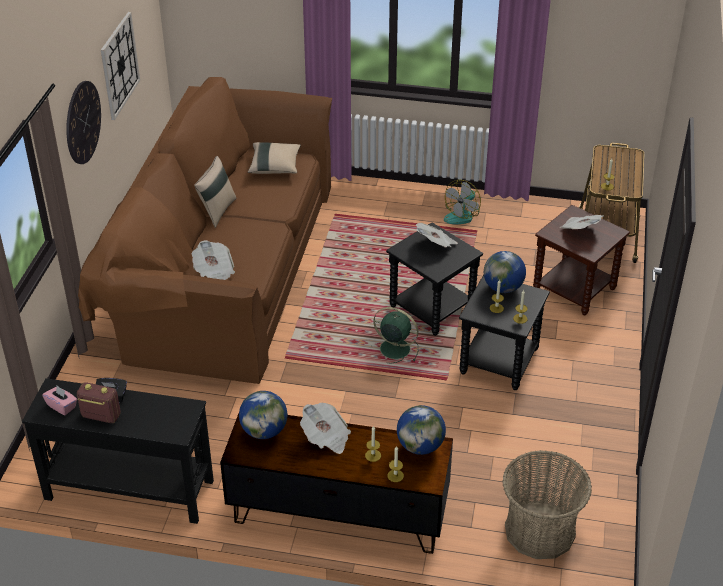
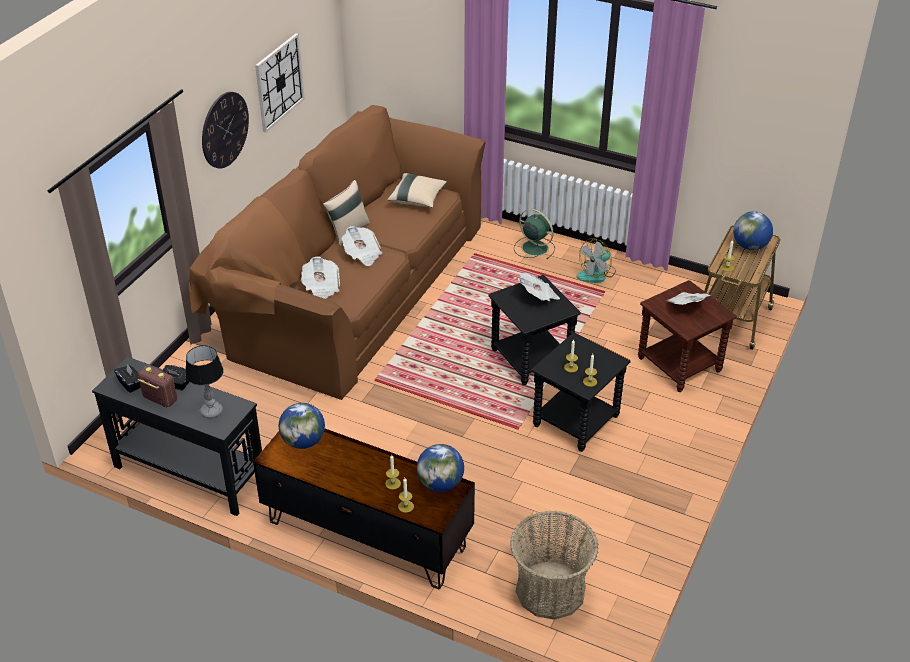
camera: 15 degrees right, 0 degrees up
pink tissue box [42,386,77,416] -> black tissue box [114,364,141,393]
newspaper [300,403,351,454] -> newspaper moved to [342,226,382,266]
green fan [373,307,418,364] -> green fan moved to [514,209,555,259]
globe [484,251,526,293] -> globe moved to [733,211,773,250]
none -> table lamp [185,345,224,419]

